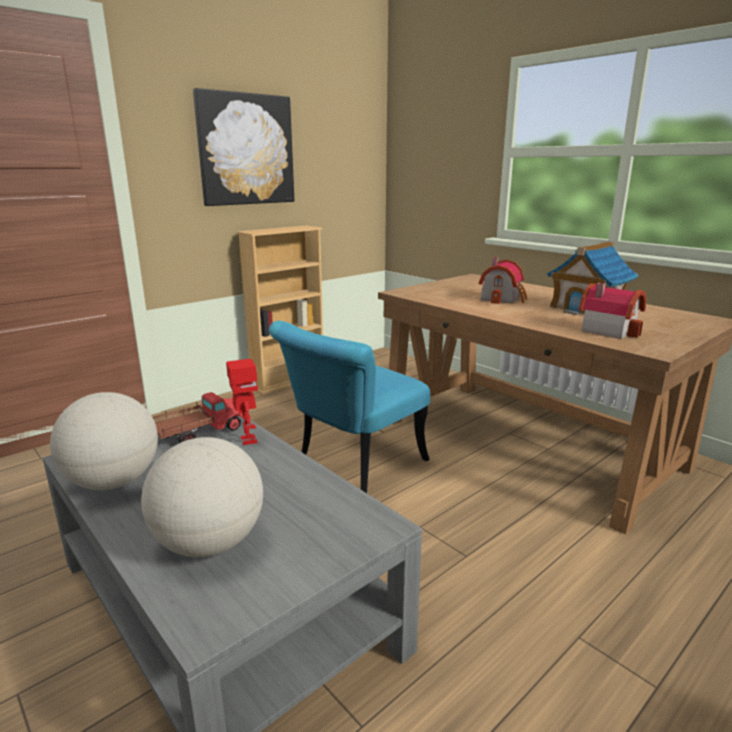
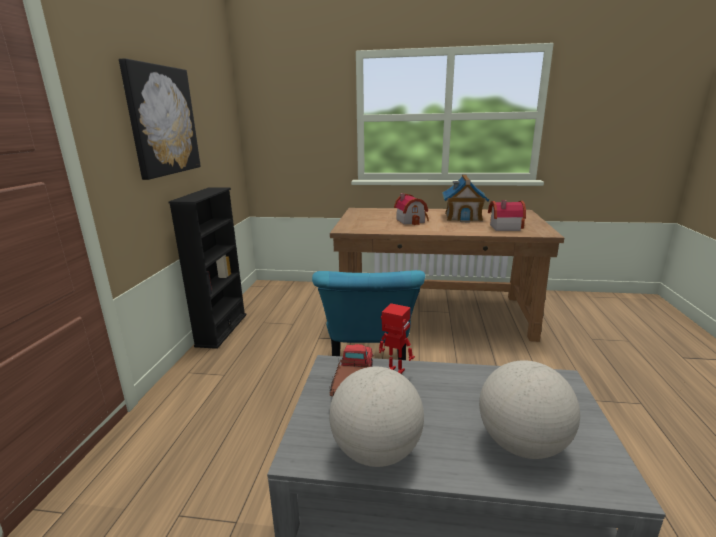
camera: 40 degrees left, 0 degrees up
beige bookcase [237,226,323,395] -> black bookcase [169,187,246,349]

